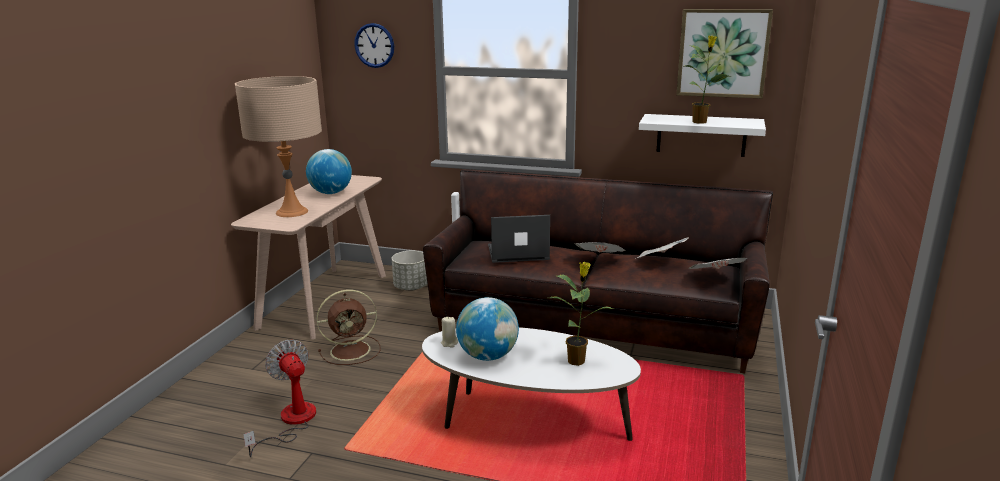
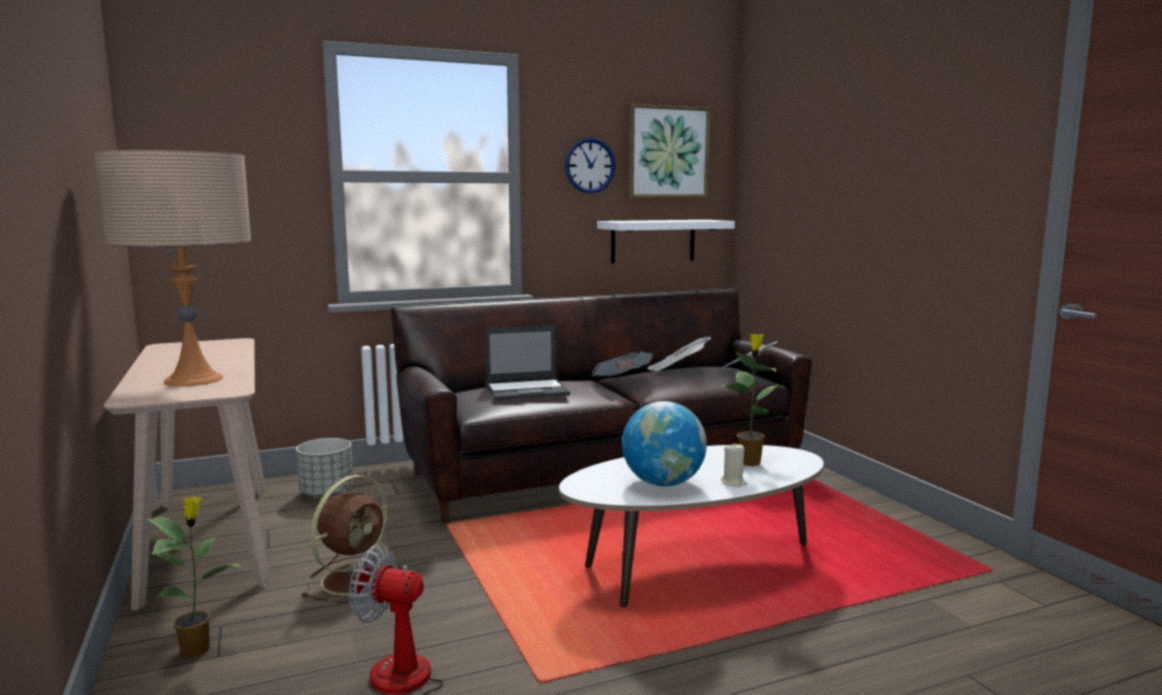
camera: 40 degrees left, 10 degrees down
globe [306,149,352,194] -> none
wall clock [354,23,394,68] -> wall clock moved to [565,138,616,194]
beige candle [441,316,458,348] -> beige candle moved to [721,443,747,487]
laptop [488,215,550,263] -> laptop turned 150 degrees counterclockwise [484,325,570,400]
potted plant [684,35,732,124] -> potted plant moved to [145,496,242,658]

